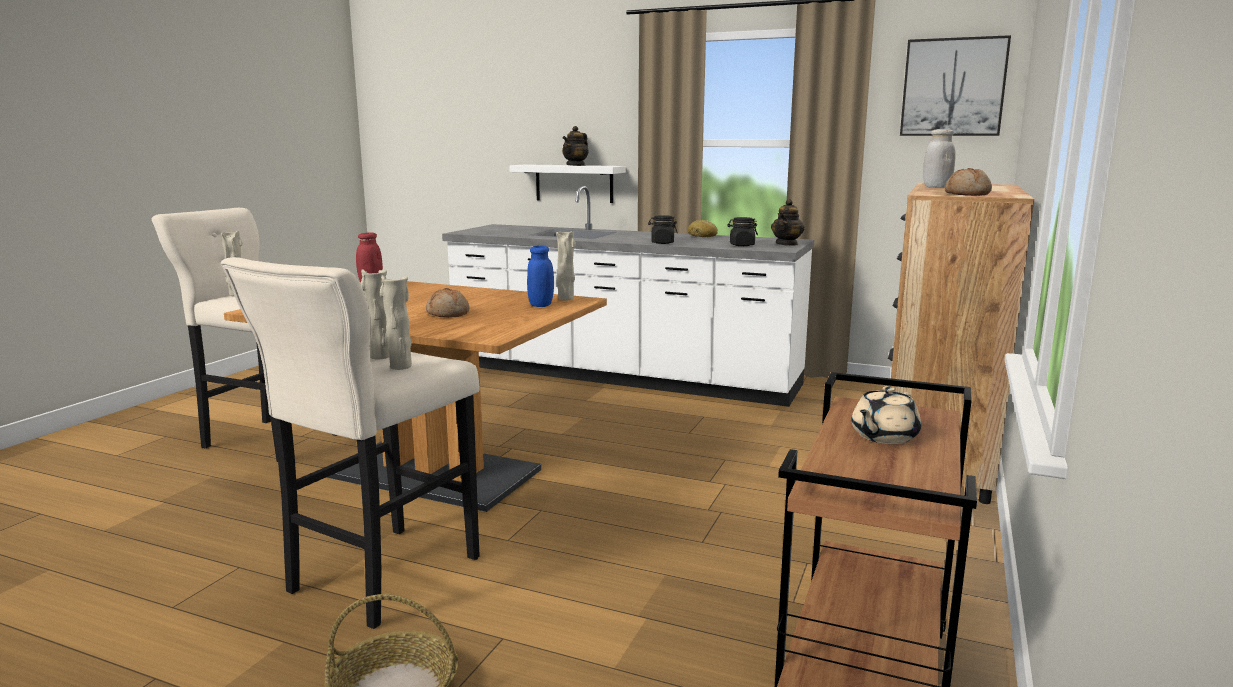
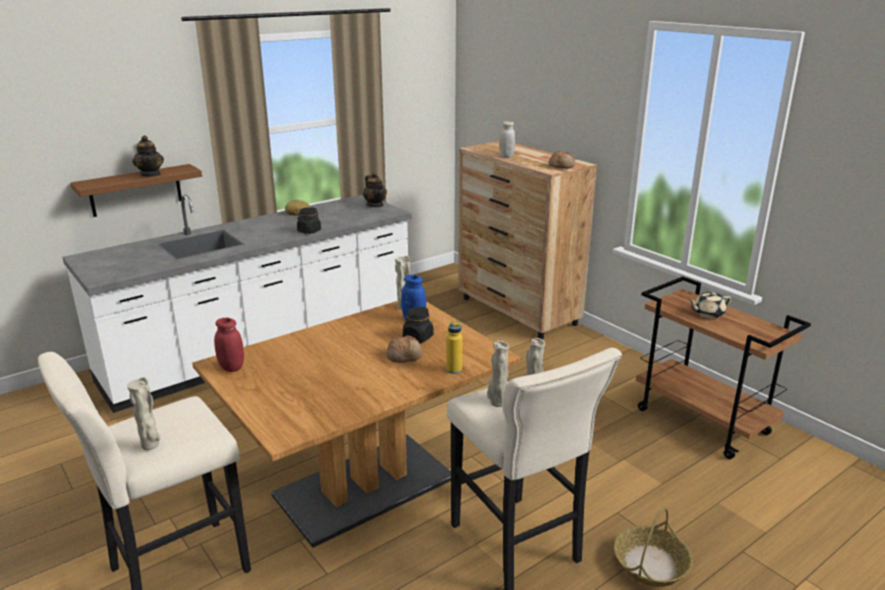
camera: 60 degrees left, 10 degrees up
white shelf [509,164,626,203] -> brown shelf [70,164,202,217]
black jar [727,217,758,246] -> black jar moved to [403,307,433,343]
beige teapot [851,386,921,444] -> beige teapot turned 90 degrees clockwise [689,291,731,318]
picture [900,35,1011,136] -> none
none -> yellow bottle [446,321,462,374]

